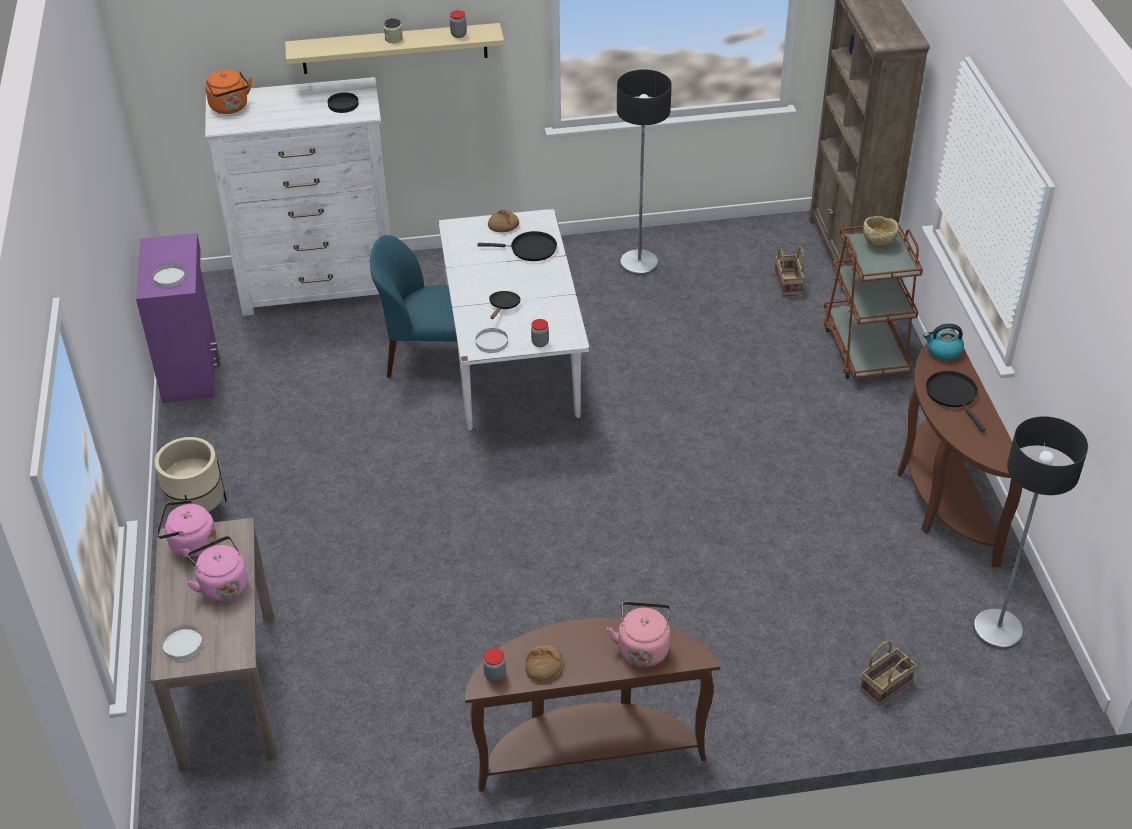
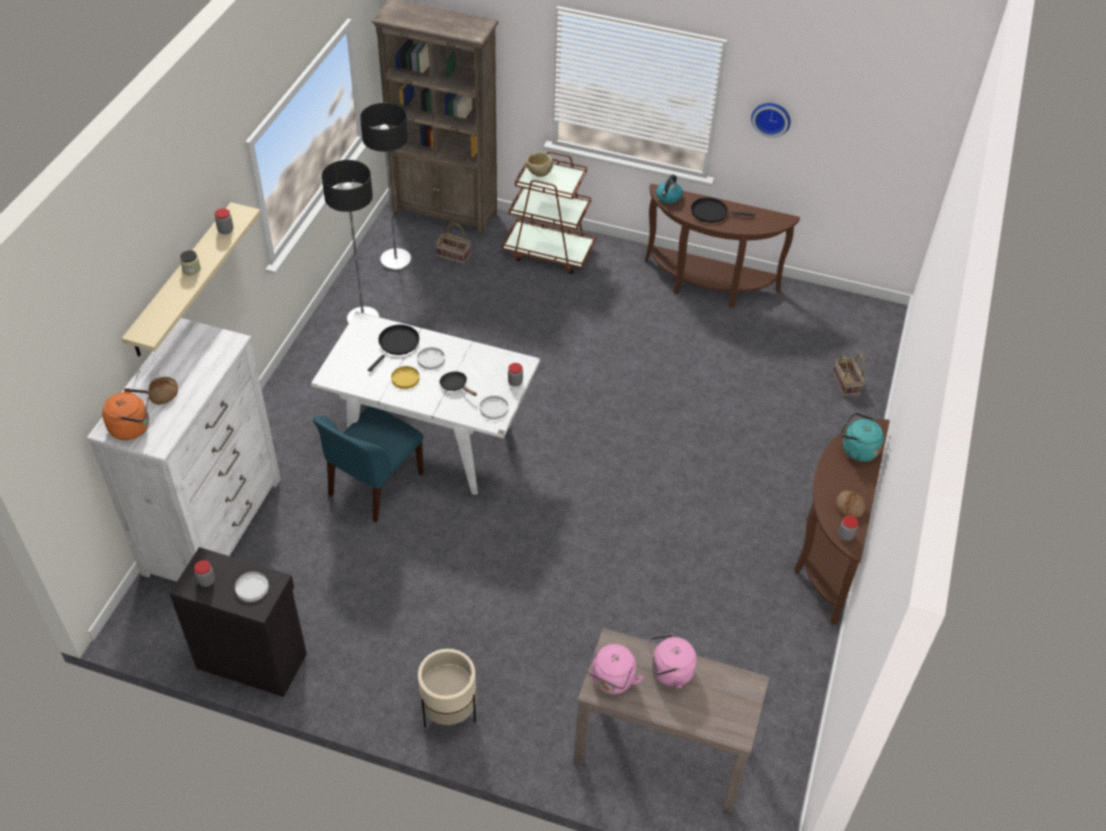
camera: 65 degrees left, 5 degrees up
purple cabinet [136,233,220,403] -> black cabinet [169,547,307,697]
white plate [162,625,203,660] -> white plate moved to [417,347,445,370]
black plate [328,92,359,113] -> none
bread [488,210,519,232] -> bread moved to [148,377,178,405]
pink kettle [607,602,671,667] -> turquoise kettle [840,412,884,462]
floor lamp [973,416,1088,649] -> floor lamp moved to [360,103,412,271]
none -> jar [194,560,215,587]
none -> yellow plate [391,366,420,389]
none -> wall clock [751,103,791,138]

